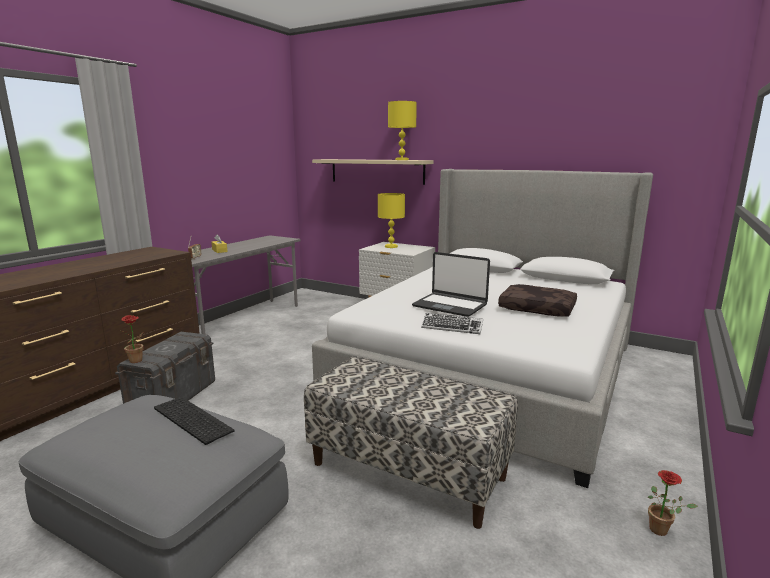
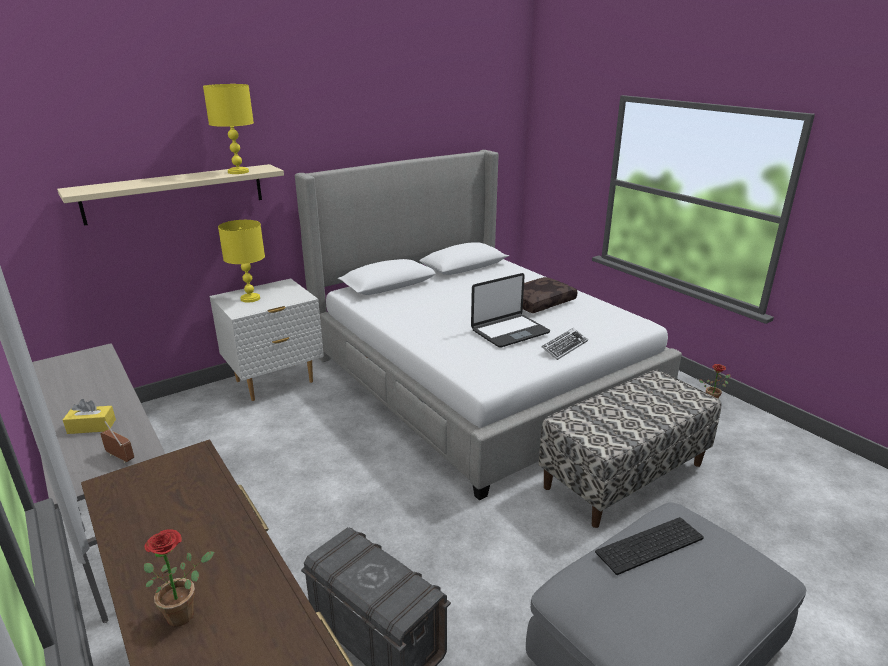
camera: 65 degrees left, 10 degrees up
potted plant [119,315,143,363] -> potted plant moved to [144,529,214,627]

